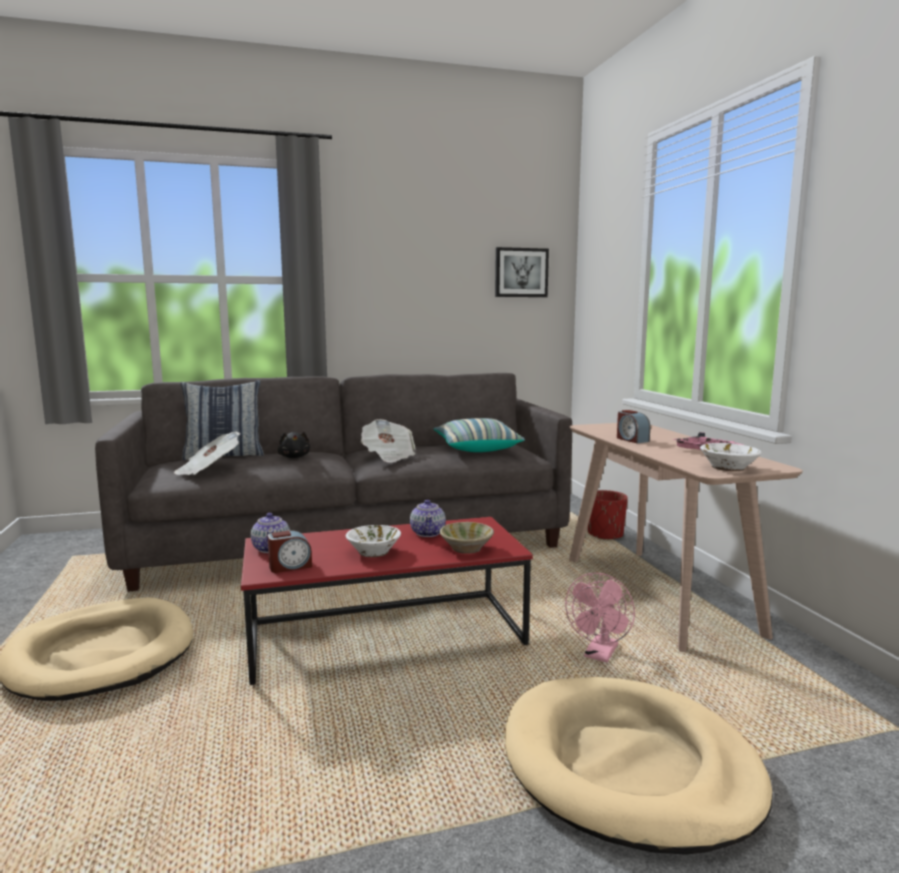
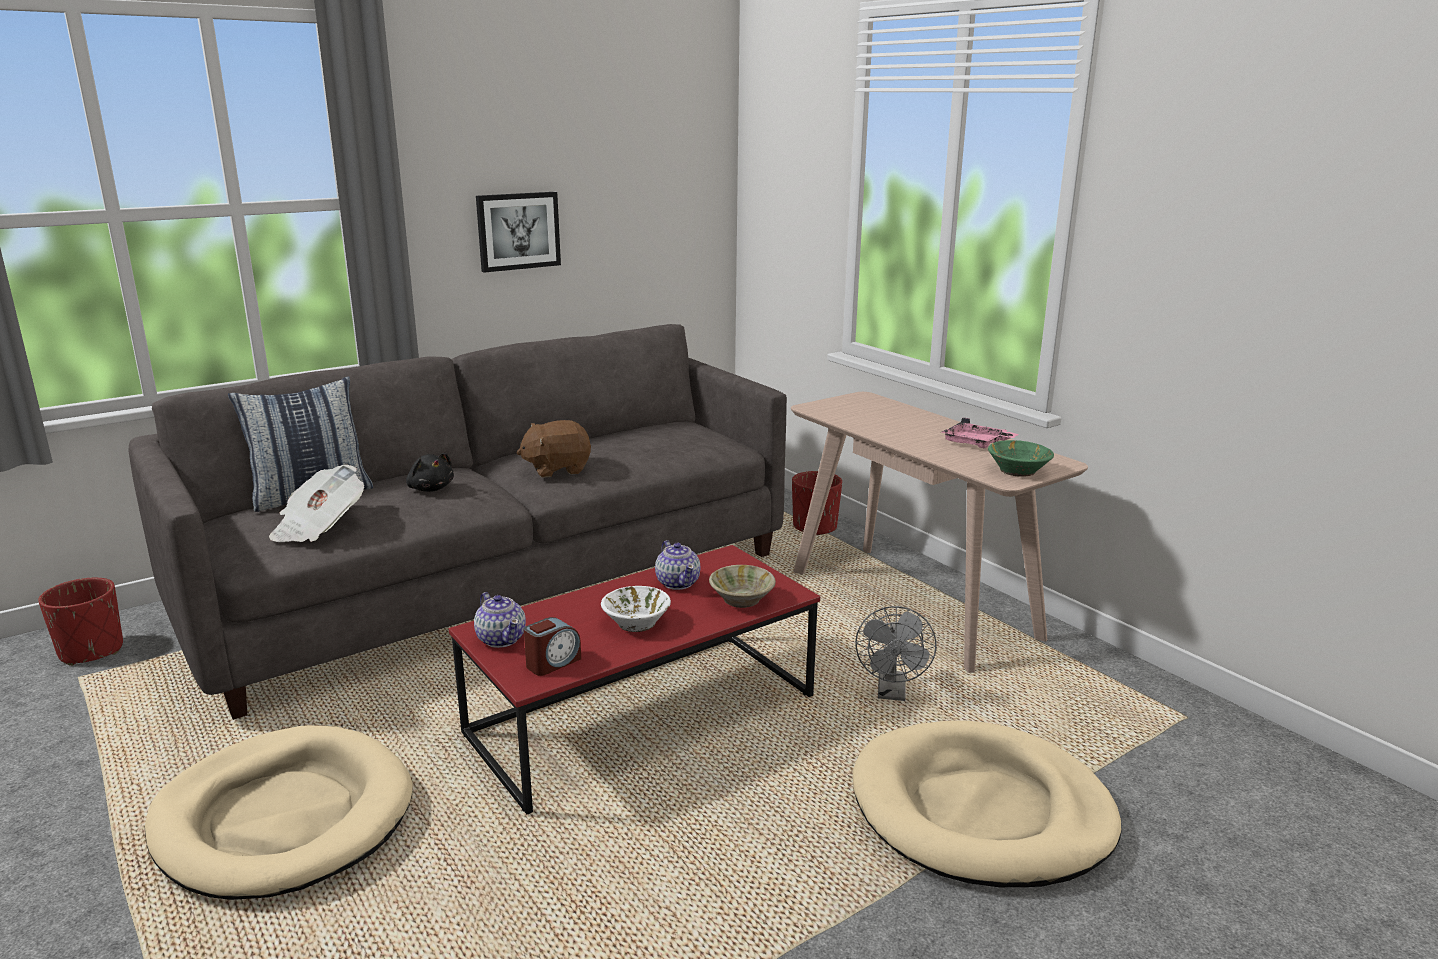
camera: 20 degrees left, 10 degrees up
newspaper [361,419,415,463] -> brown plush toy [517,420,591,478]
pillow [433,418,525,452] -> none
picture [495,247,549,297] -> picture moved to [476,192,561,273]
pink fan [565,573,635,663] -> grey fan [855,606,937,701]
alarm clock [617,410,650,443] -> none
white bowl [700,443,762,471] -> green bowl [988,440,1054,477]
none -> red planter [38,577,123,666]

